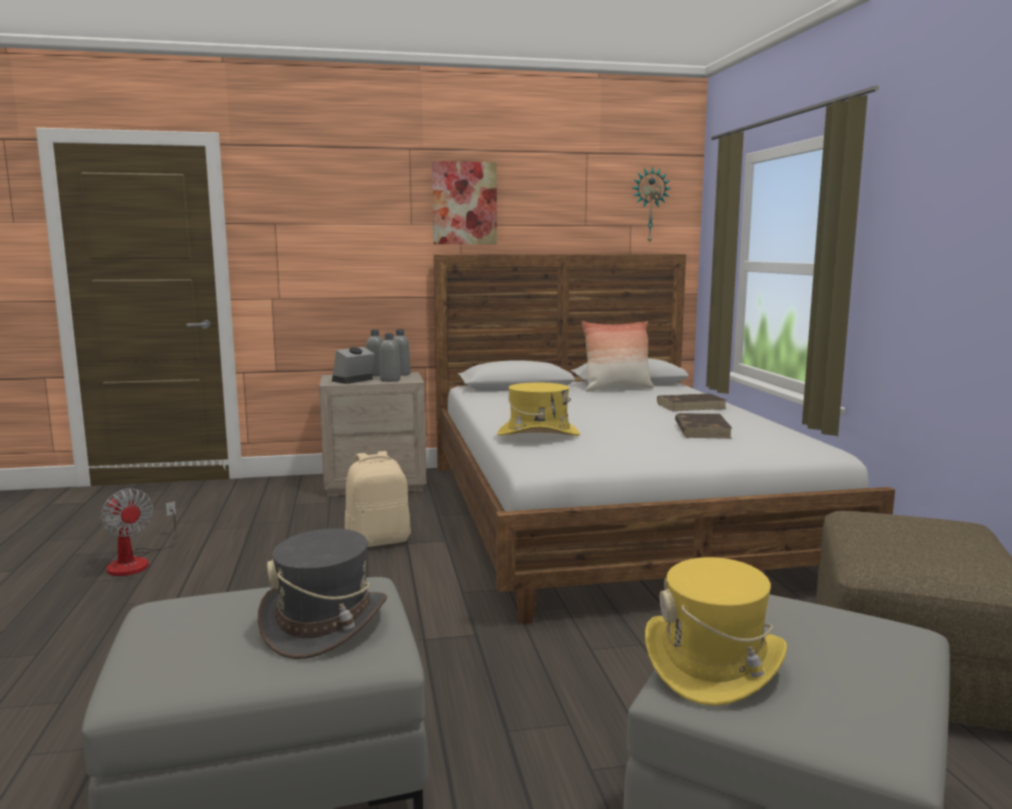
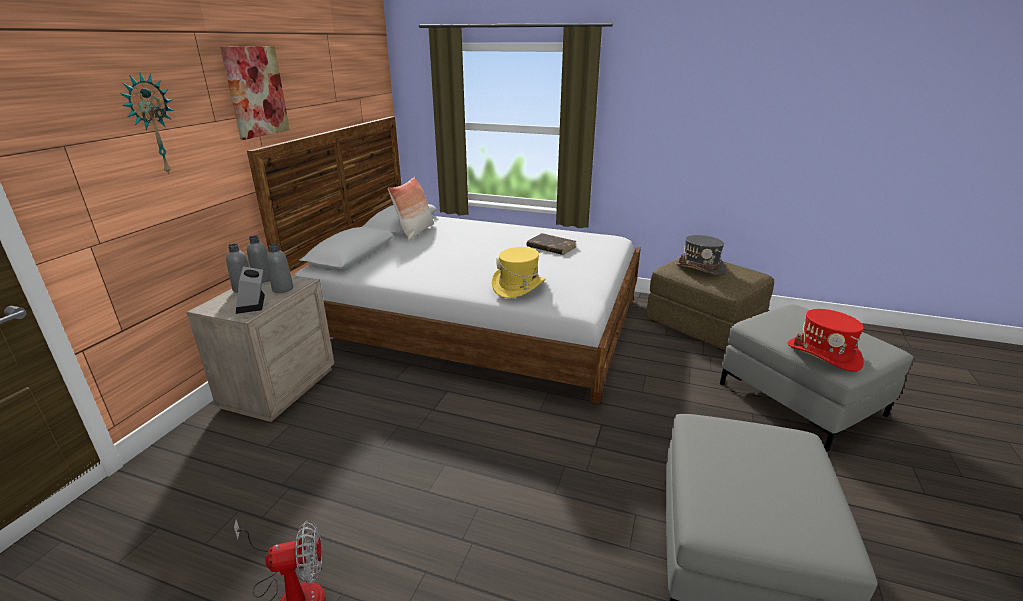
camera: 60 degrees left, 15 degrees up
grey hat [258,528,387,659] -> grey hat moved to [675,235,727,276]
beige backpack [345,451,411,547] -> none
wall clock [633,167,671,243] -> wall clock moved to [120,73,174,174]
yellow hat [645,557,787,706] -> red hat [788,309,864,371]
brown book [657,393,726,411] -> none

